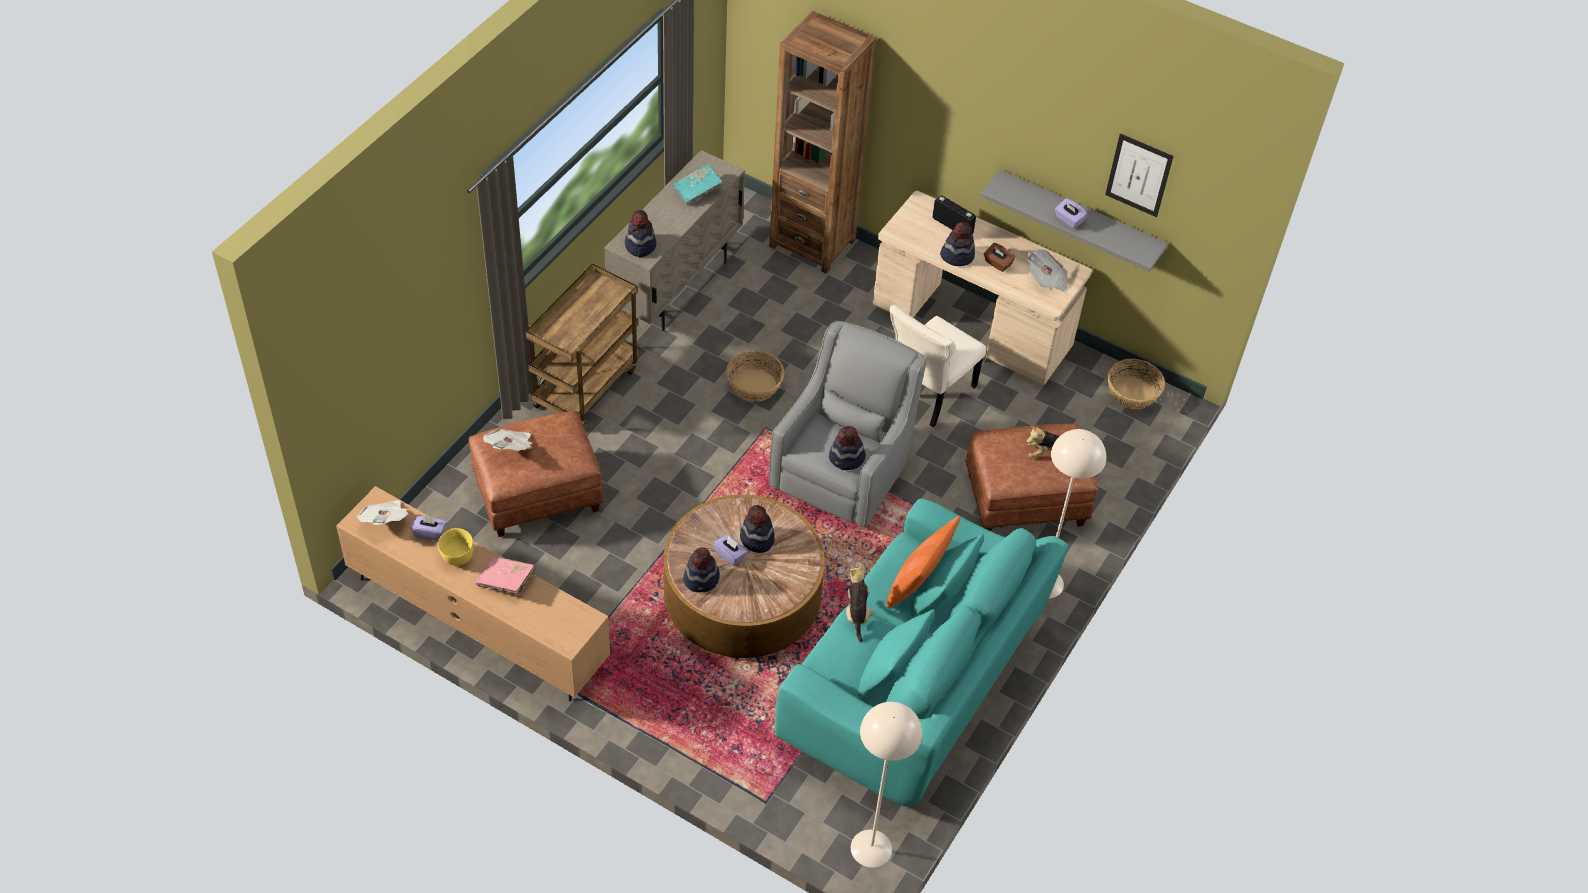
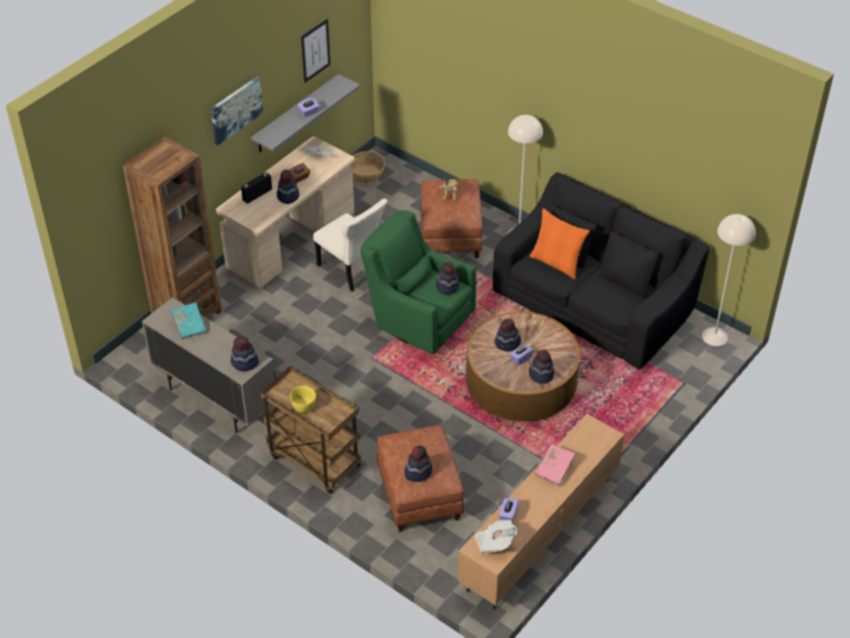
camera: 80 degrees left, 5 degrees down
yellow bowl [438,528,474,566] -> yellow bowl moved to [290,386,316,413]
newspaper [483,429,532,451] -> hat [404,445,433,482]
basket [726,350,785,402] -> none
grey armchair [769,321,926,528] -> green armchair [360,210,476,354]
turquoise sofa [775,498,1068,807] -> black sofa [493,172,710,370]
plush toy [846,564,875,643] -> none
none -> picture [210,76,263,145]

